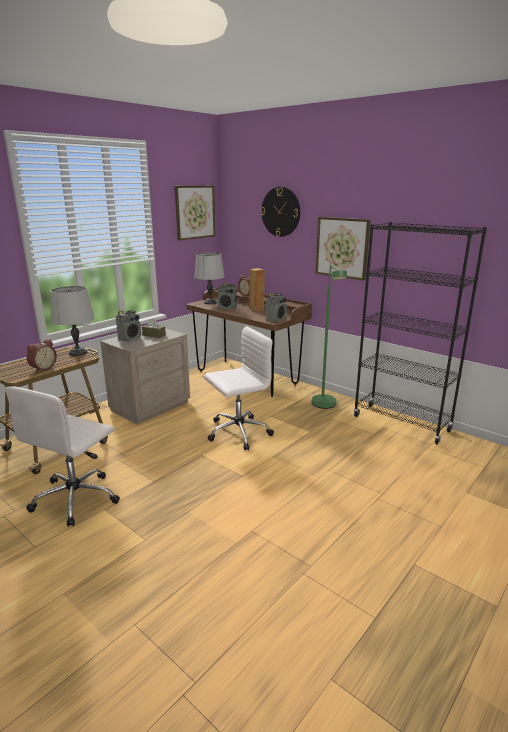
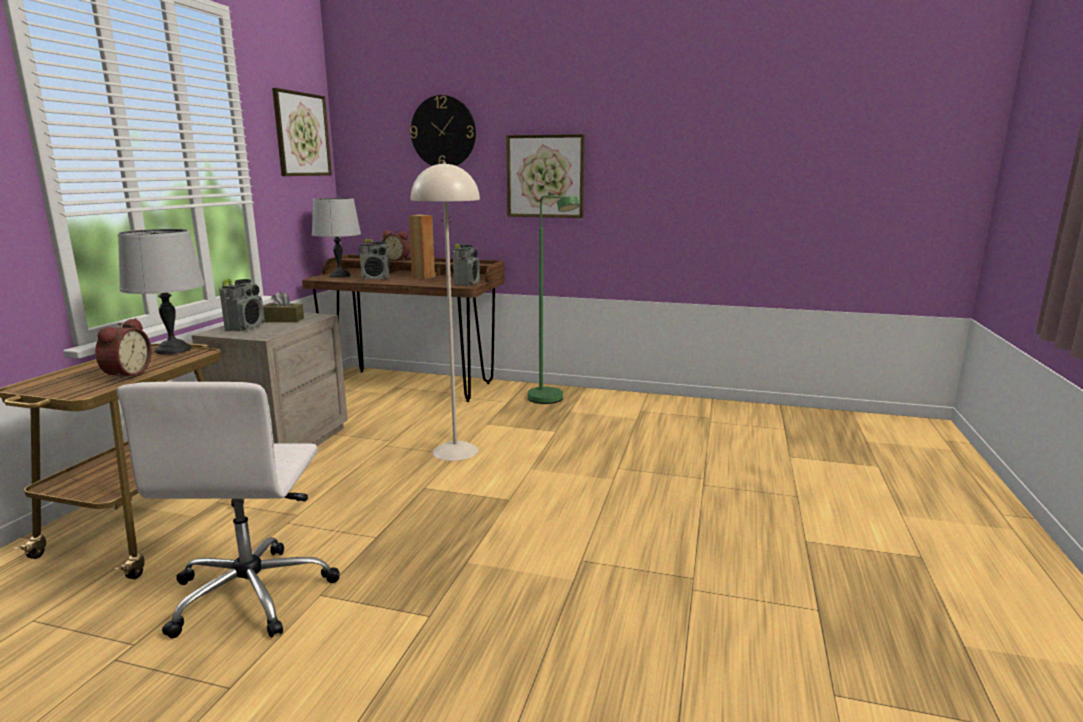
camera: 25 degrees left, 5 degrees down
white office chair [204,326,274,450] -> beige floor lamp [411,162,480,461]
black bookcase [353,222,487,445] -> none

